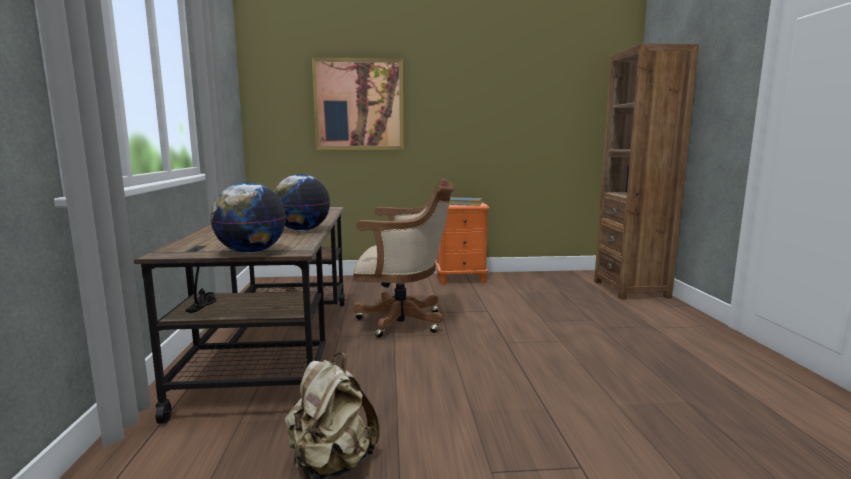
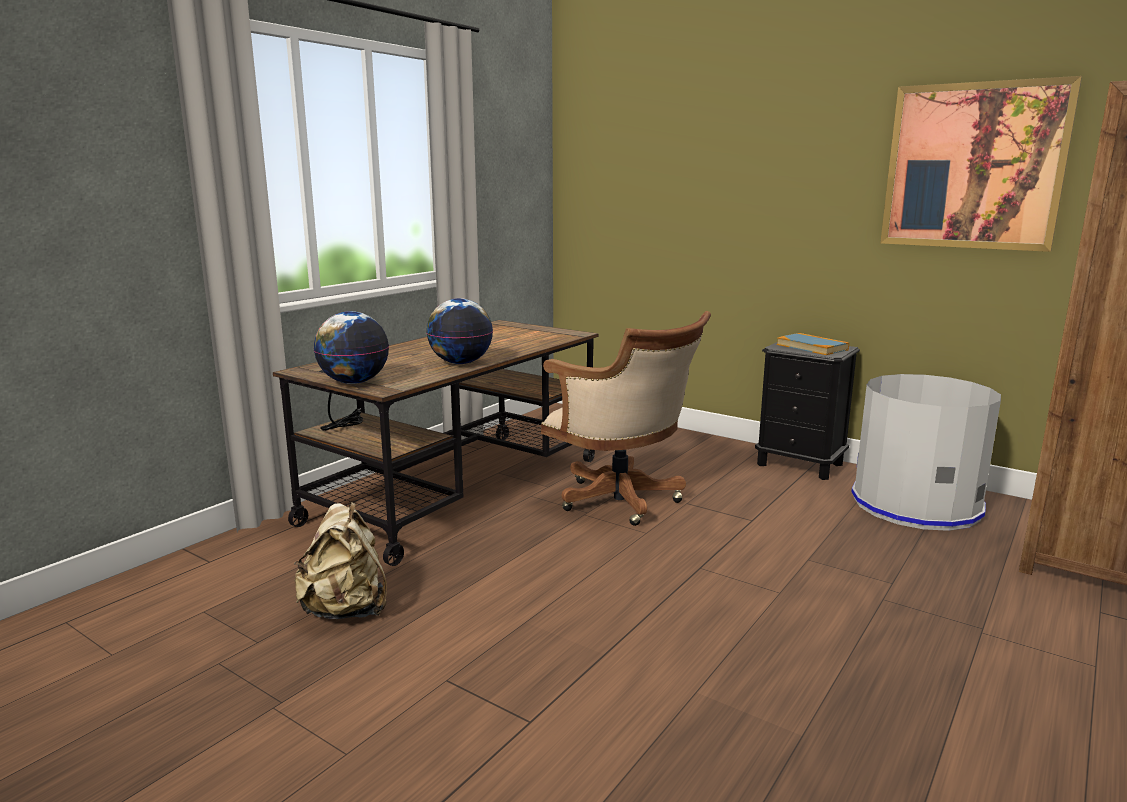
camera: 40 degrees right, 5 degrees up
picture [312,57,404,150] -> picture moved to [880,76,1082,252]
orange nightstand [436,202,490,284] -> black nightstand [755,342,860,480]
none -> grey trash can [851,374,1001,531]

